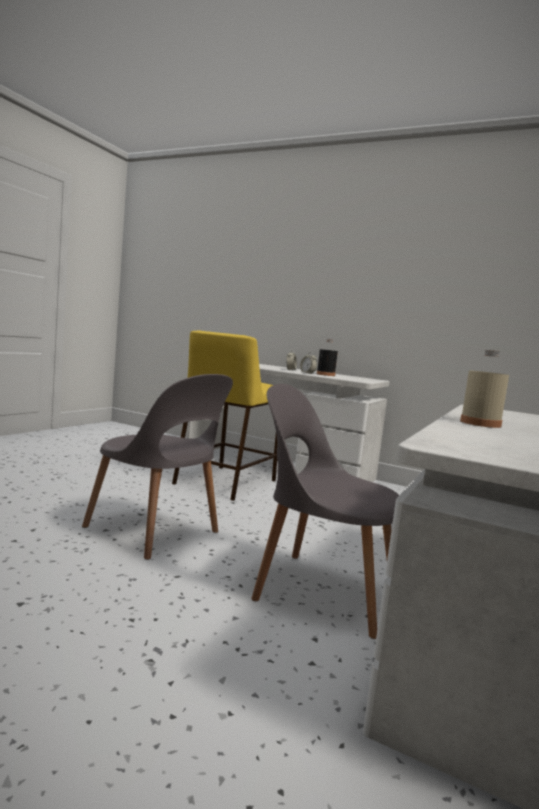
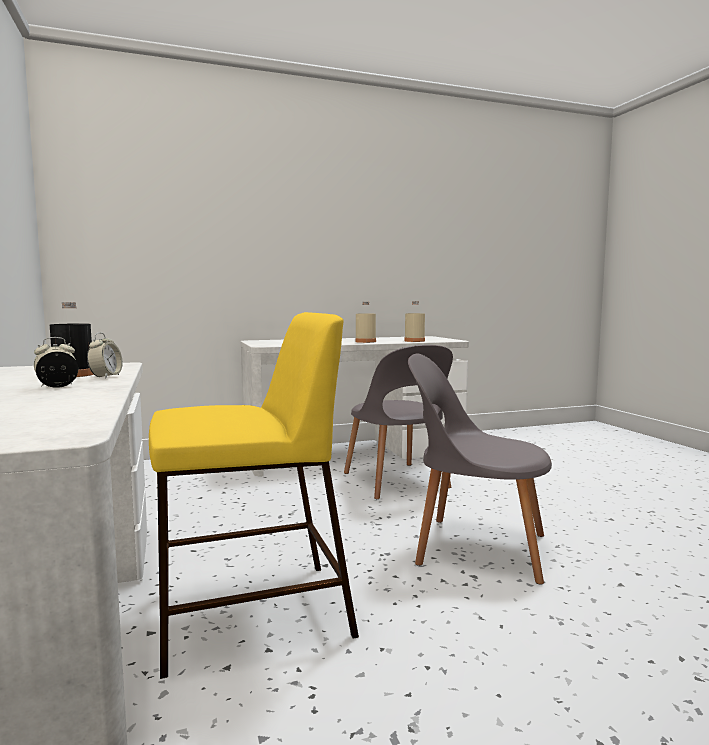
camera: 135 degrees left, 0 degrees up
grey chair [82,374,233,560] -> grey chair turned 60 degrees counterclockwise [408,354,552,585]
none -> beige bottle [404,302,425,342]

